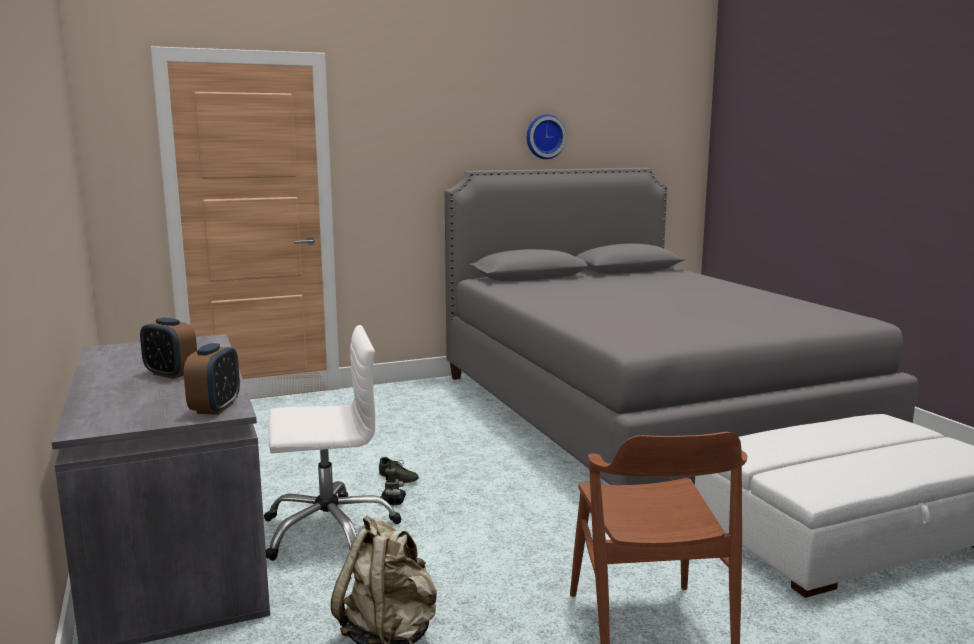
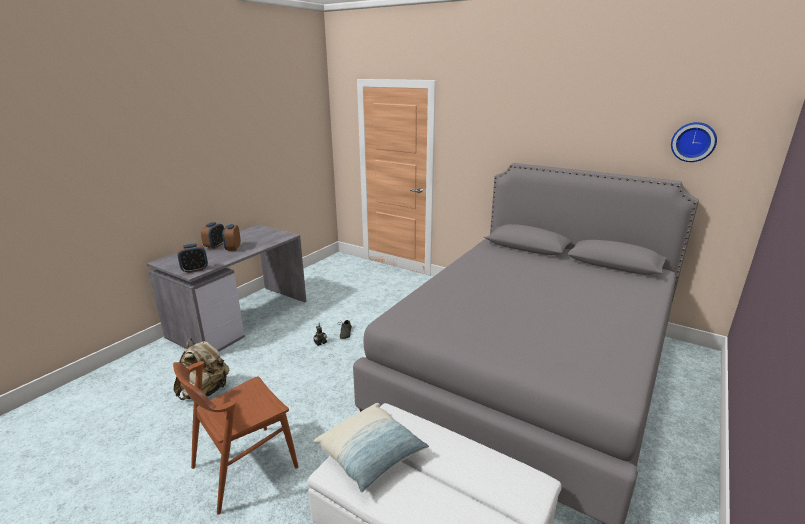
camera: 55 degrees right, 10 degrees up
white office chair [264,325,401,561] -> none
wall clock [527,114,566,159] -> wall clock moved to [671,122,717,162]
none -> alarm clock [201,222,224,249]
none -> pillow [314,403,429,492]

